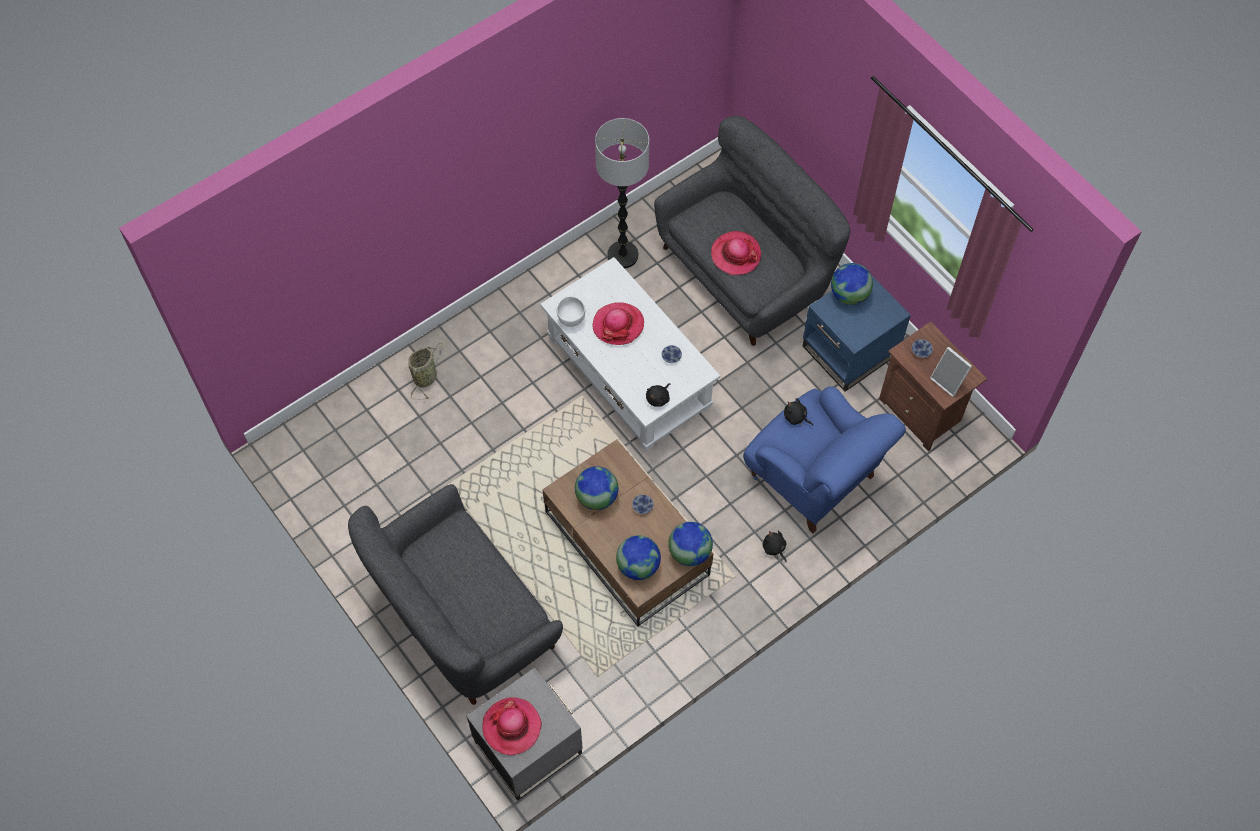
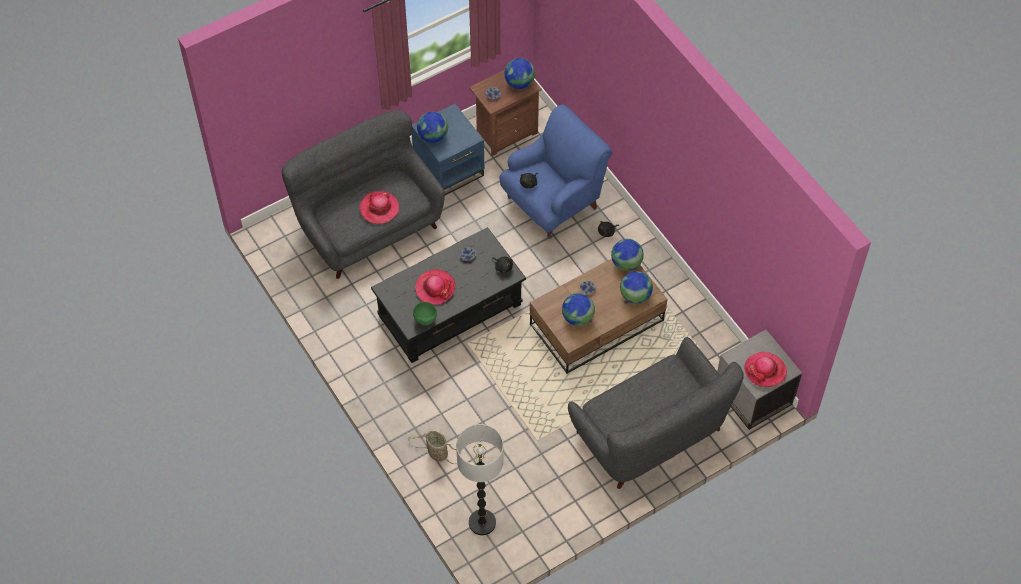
camera: 85 degrees left, 5 degrees down
white coffee table [540,257,720,451] -> black coffee table [371,227,526,363]
white bowl [557,296,585,327] -> green bowl [413,302,437,325]
floor lamp [595,118,649,268] -> floor lamp moved to [456,424,503,536]
picture frame [930,347,972,397] -> globe [504,58,535,89]

